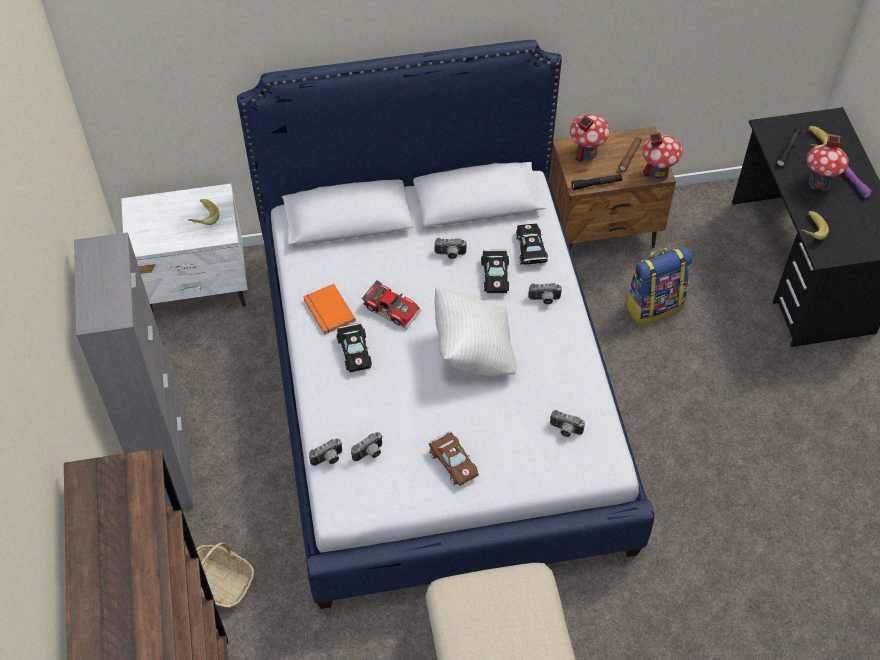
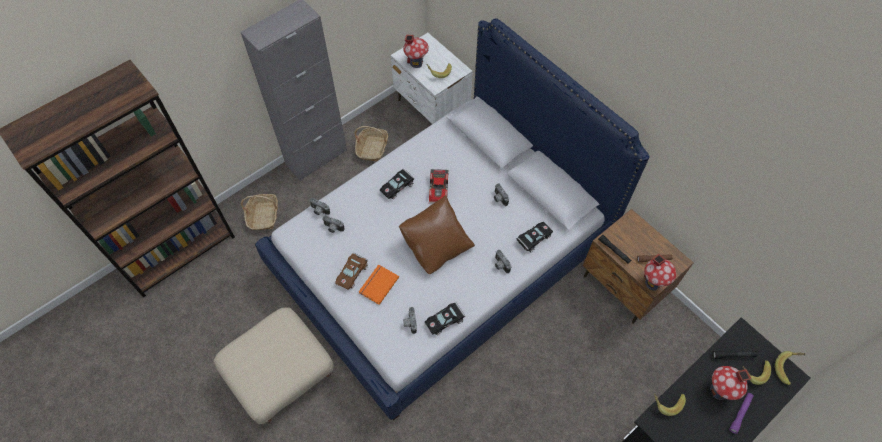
camera: 60 degrees right, 5 degrees up
orange book [303,284,356,335] -> orange book moved to [359,264,399,305]
white pillow [435,286,517,377] -> brown pillow [399,195,475,274]
black toy car [481,250,509,293] -> black toy car moved to [425,302,465,335]
toy house [570,114,610,162] -> toy house moved to [403,35,429,68]
backpack [625,247,692,325] -> none
none -> basket [355,126,388,162]
none -> banana [775,351,805,385]

